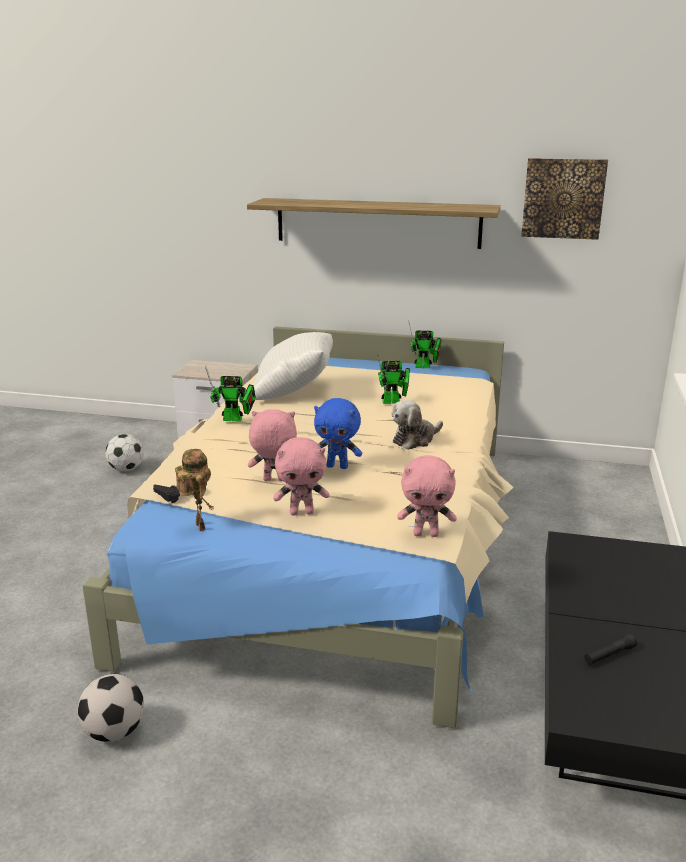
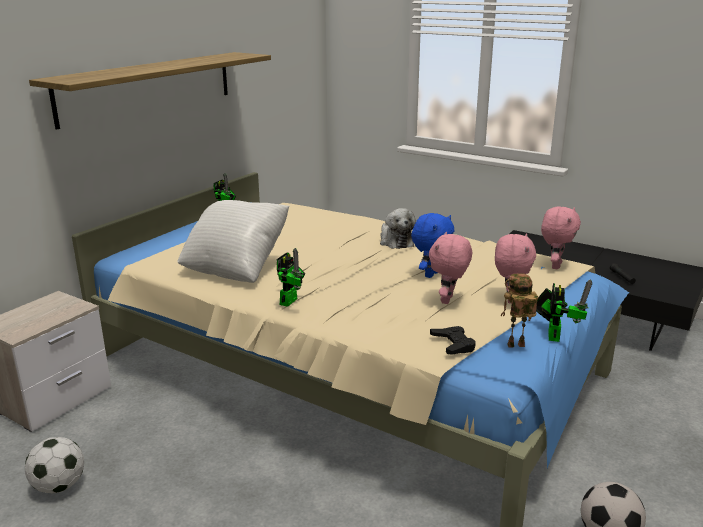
camera: 70 degrees left, 0 degrees up
toy robot [377,352,410,404] -> toy robot moved to [536,279,593,342]
picture [521,158,608,240] -> none

